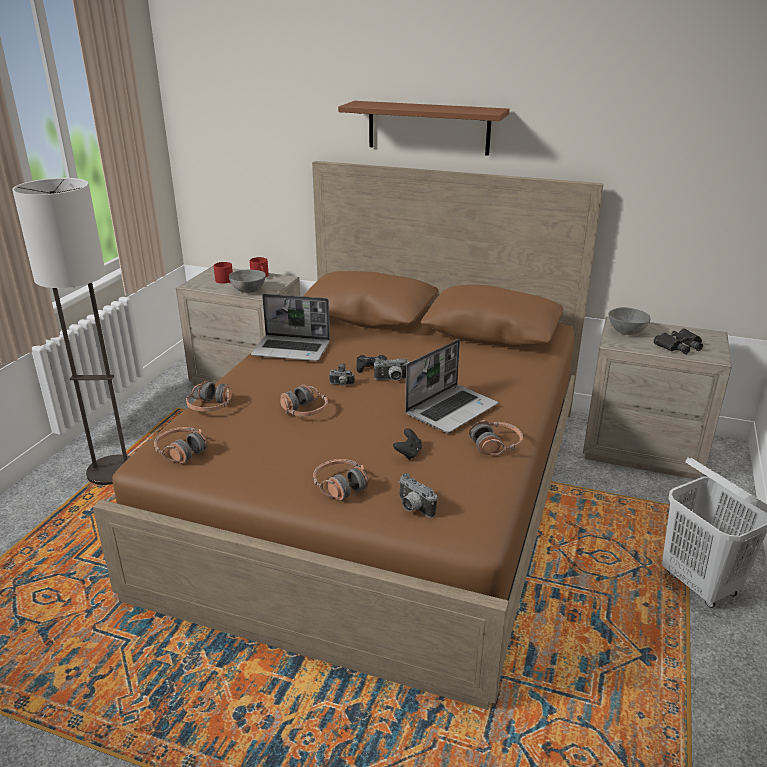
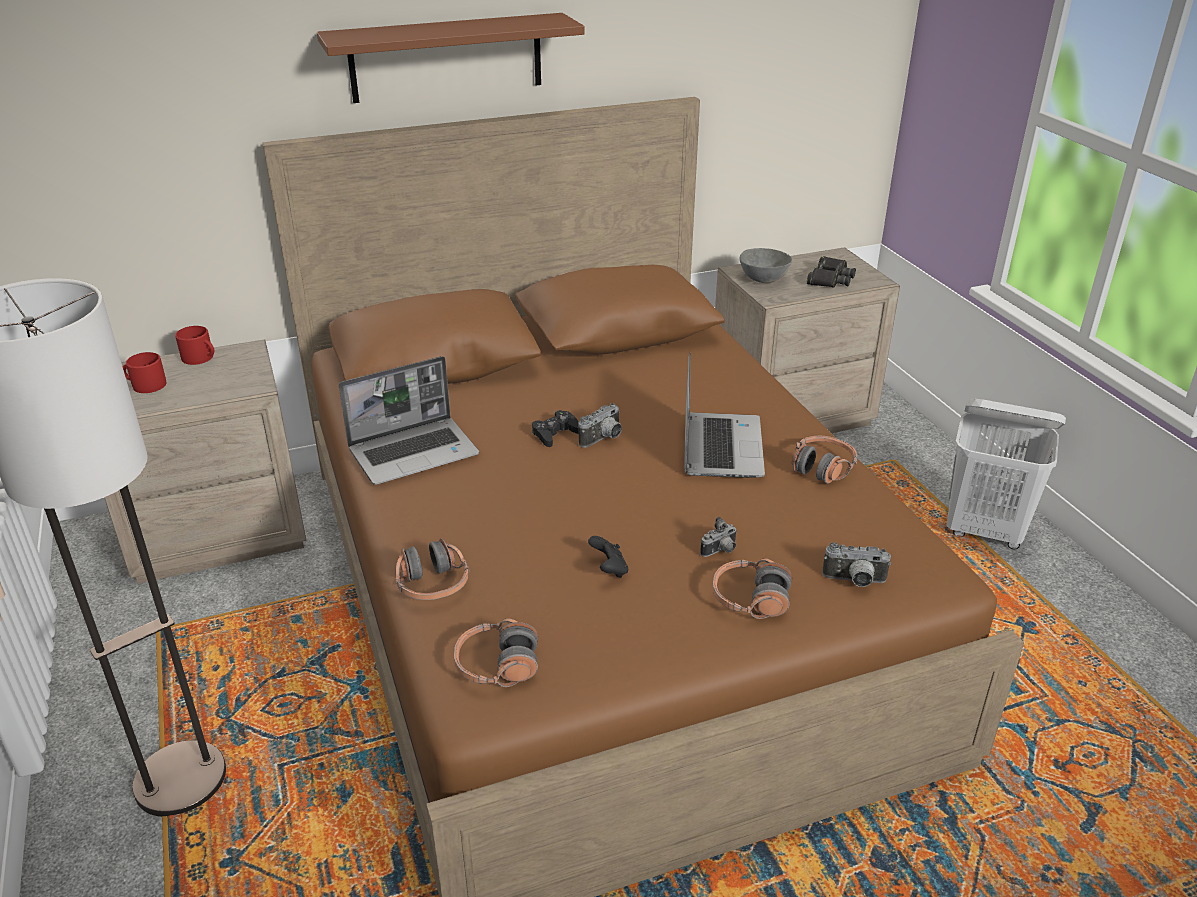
camera: 40 degrees left, 5 degrees up
grey bowl [229,270,266,293] -> none
headphones [280,384,328,416] -> none
camera [329,363,355,386] -> camera moved to [700,516,737,557]
black game controller [393,428,422,460] -> black game controller moved to [588,536,628,578]

